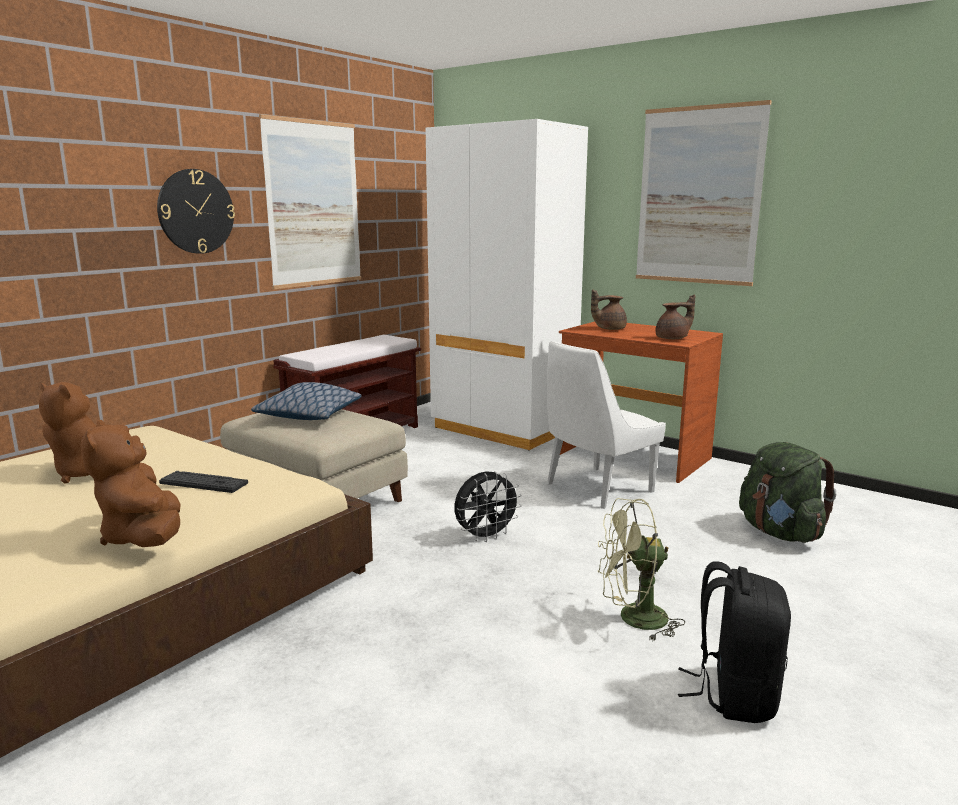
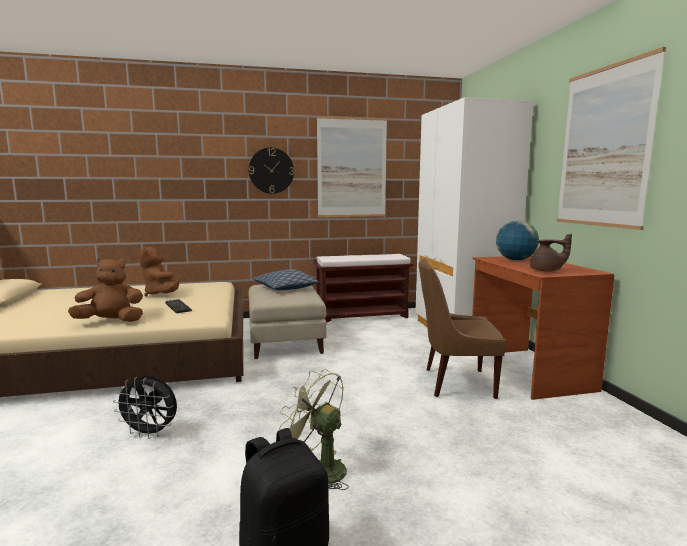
camera: 40 degrees right, 5 degrees down
brown plush toy [80,420,181,547] -> brown plush toy turned 60 degrees clockwise [68,258,143,322]
black fan [455,471,522,542] -> black fan moved to [113,376,177,439]
white chair [547,341,666,509] -> brown chair [419,259,506,399]
brown teapot [591,290,627,330] -> globe [496,220,539,261]
green backpack [739,442,836,543] -> none

